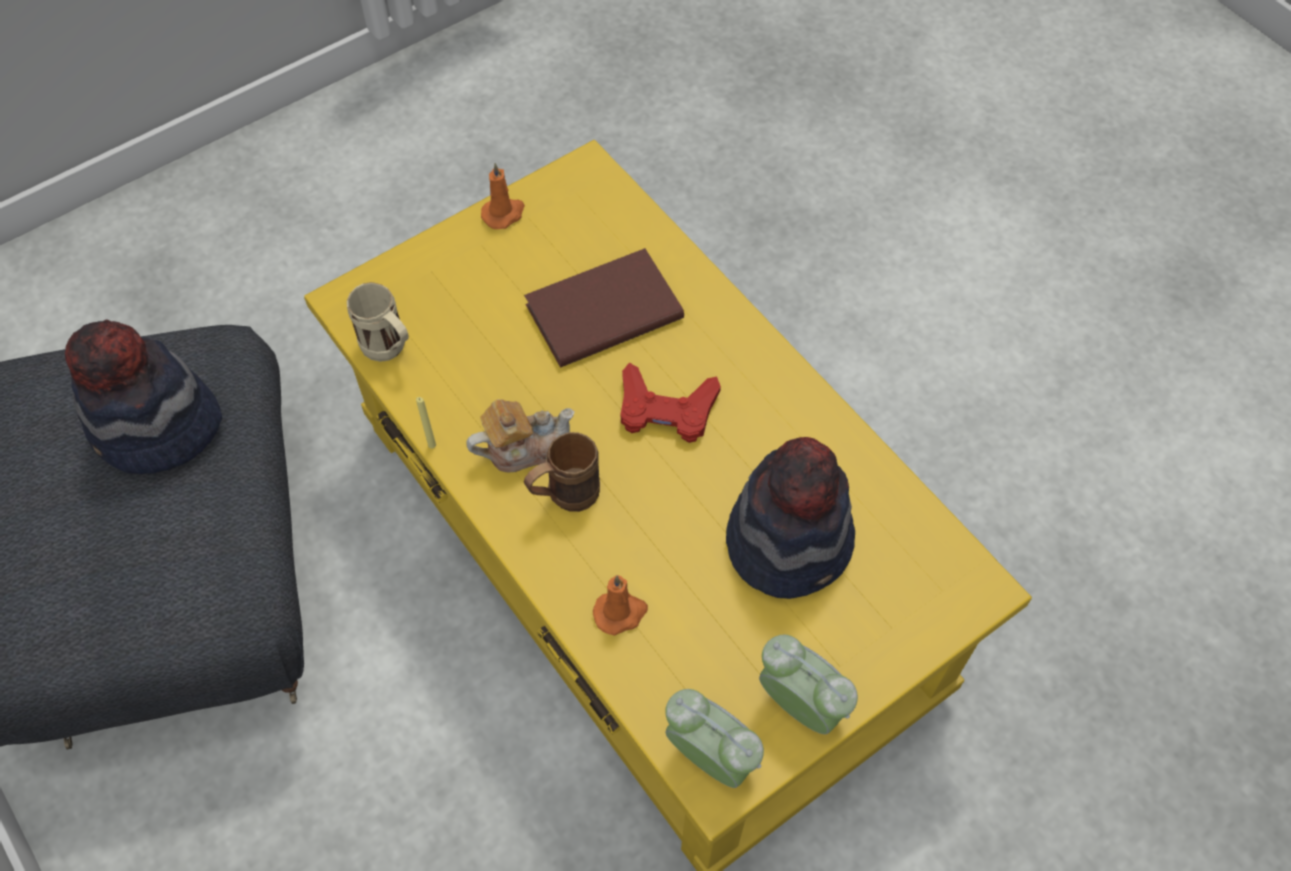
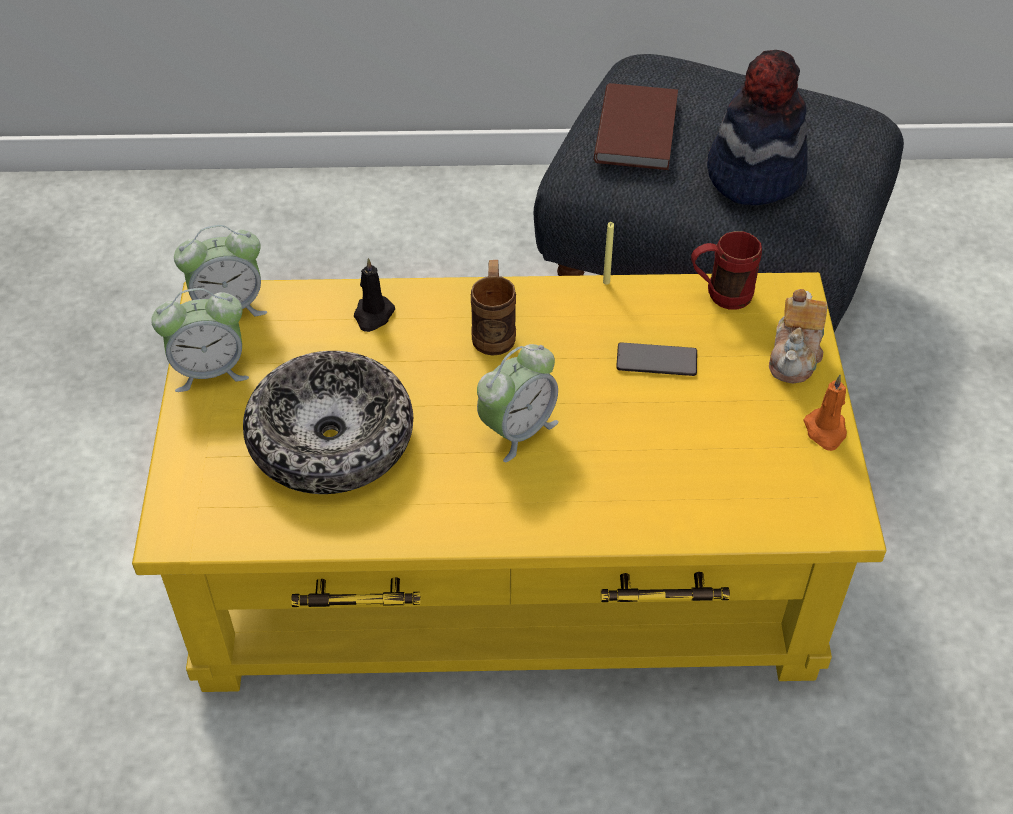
camera: 125 degrees right, 10 degrees down
beige mug [347,282,409,362] -> red mug [691,231,762,310]
teapot [466,399,574,472] -> teapot moved to [769,289,828,383]
brown book [524,248,684,367] -> brown book moved to [594,83,678,170]
orange candle [593,575,648,636] -> black candle [354,258,395,332]
red game controller [621,363,721,443] -> alarm clock [477,344,559,462]
hat [726,437,855,599] -> bowl [243,351,413,494]
none -> phone [616,342,697,376]

